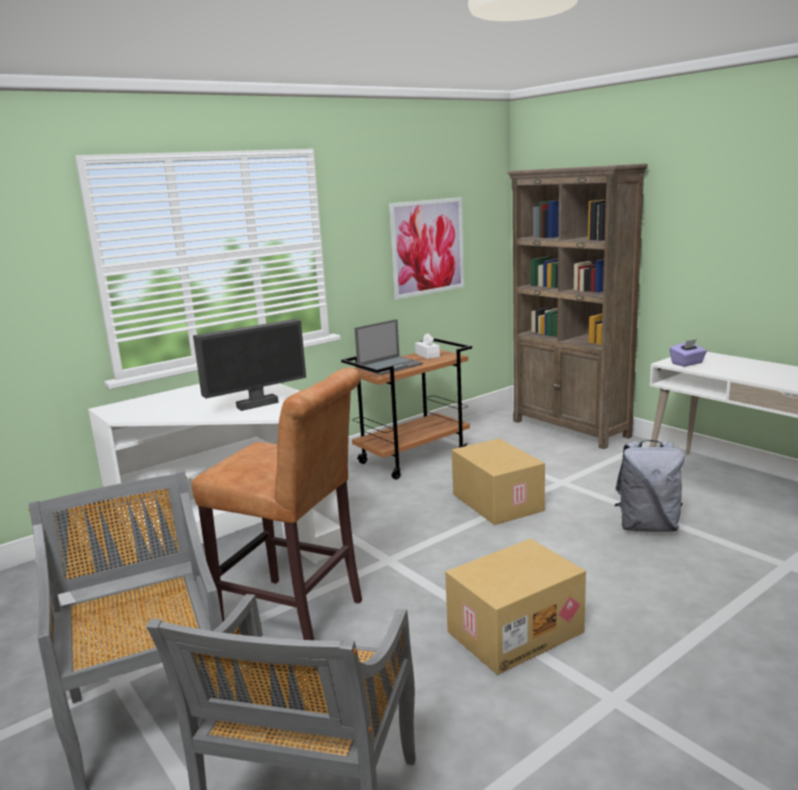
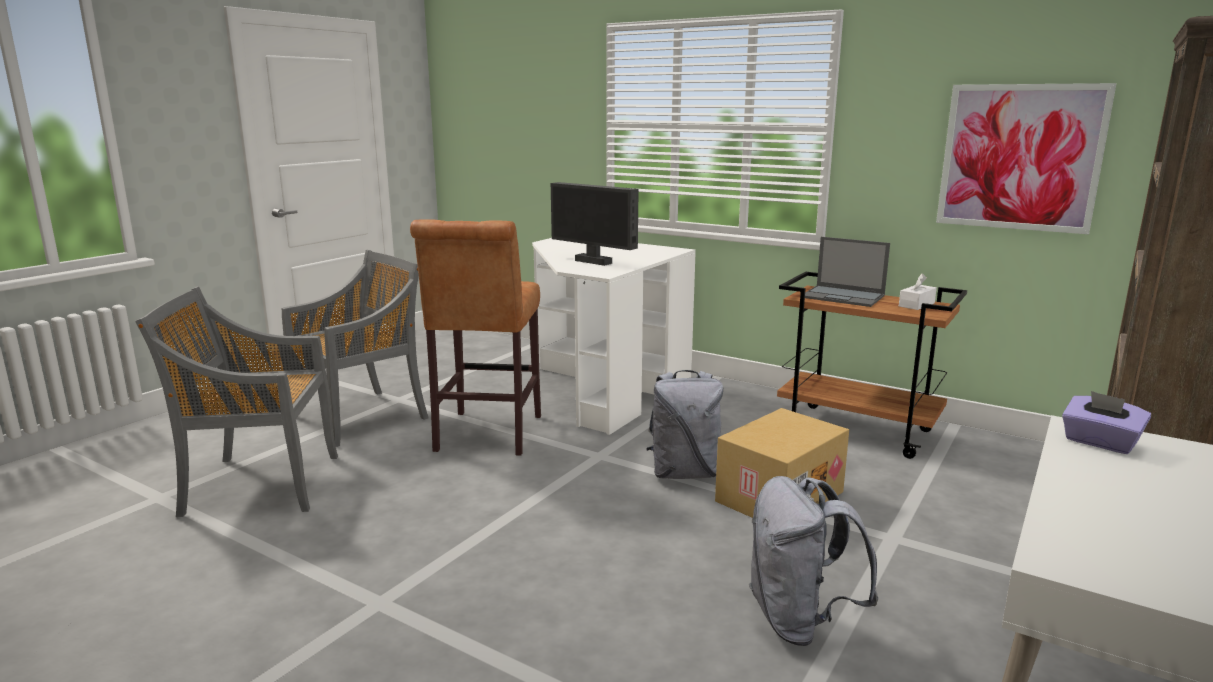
camera: 70 degrees right, 0 degrees up
cardboard box [445,539,586,675] -> none
none -> grey backpack [647,370,723,479]

